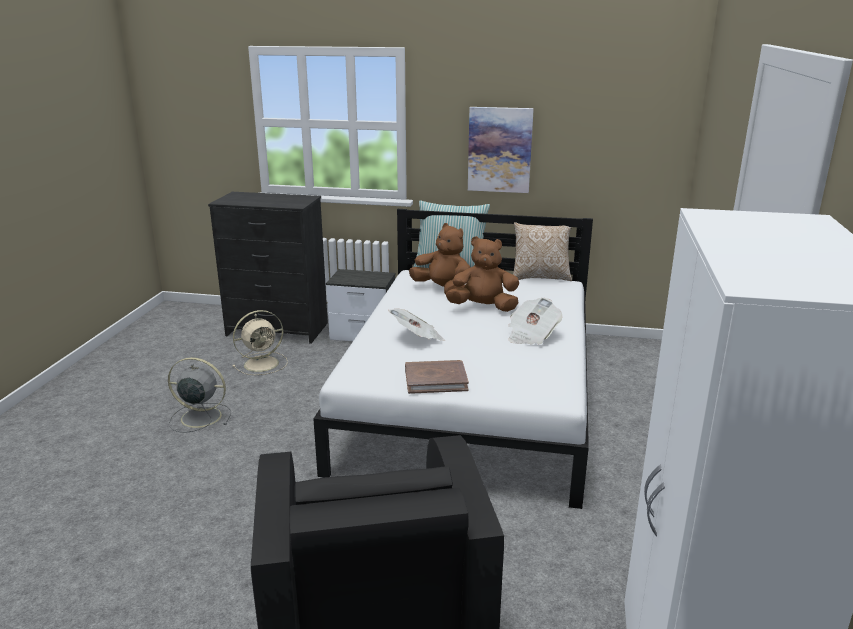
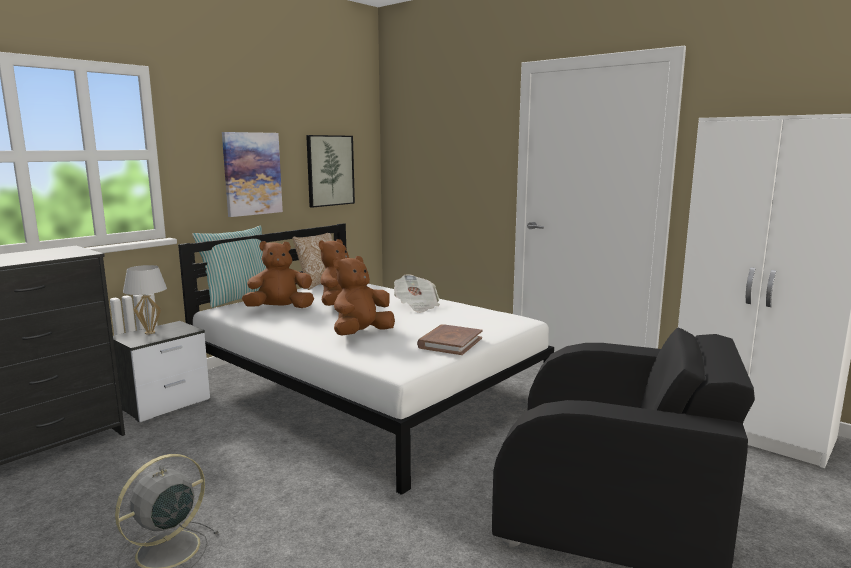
camera: 60 degrees left, 10 degrees down
beige fan [232,310,288,375] -> none
newspaper [388,308,446,341] -> brown plush toy [334,256,395,336]
none -> white table lamp [123,265,167,334]
none -> picture [306,135,355,208]

